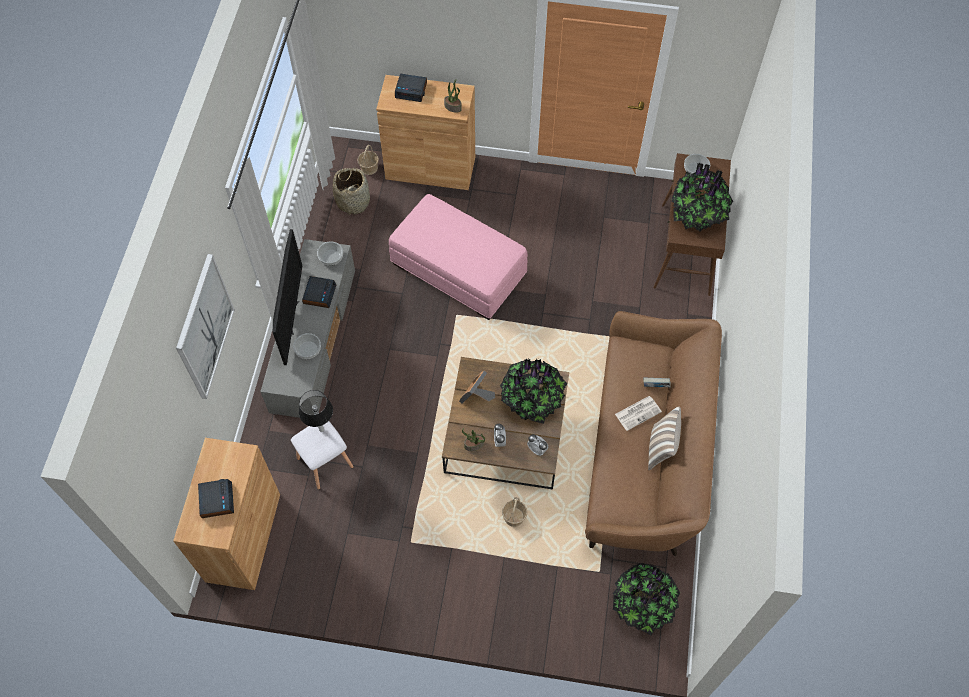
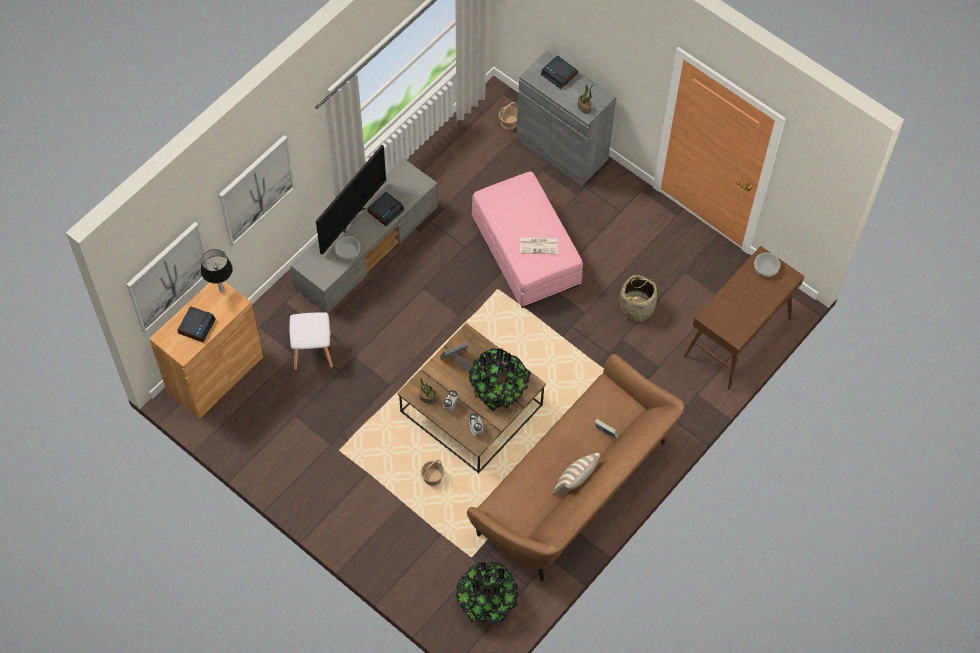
camera: 30 degrees right, 0 degrees up
table lamp [299,390,333,432] -> table lamp moved to [201,249,233,292]
bowl [317,242,343,266] -> none
basket [333,168,370,215] -> basket moved to [619,275,657,323]
brown cabinet [376,75,475,190] -> grey cabinet [516,50,616,186]
newspaper [615,396,662,431] -> newspaper moved to [520,237,557,254]
potted plant [671,162,733,232] -> none
none -> picture [126,222,210,333]

